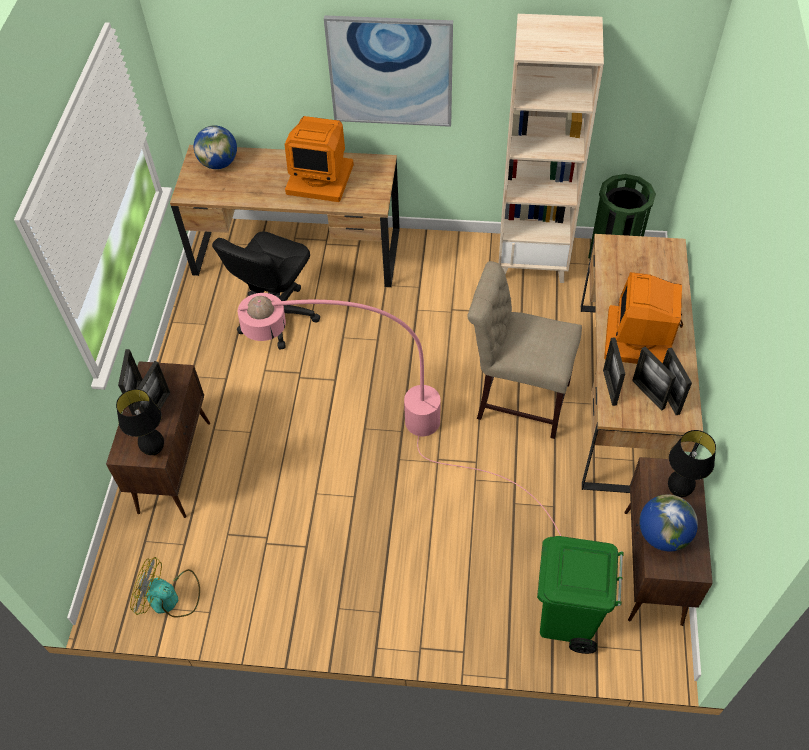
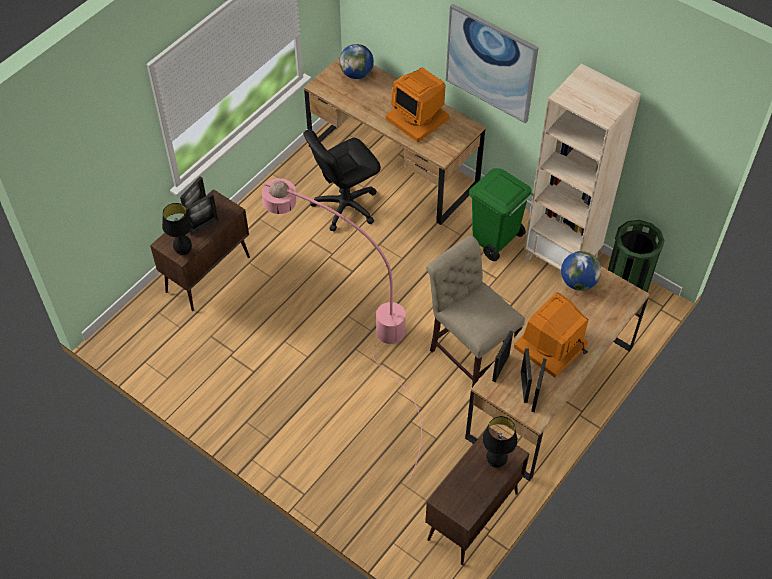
camera: 30 degrees right, 0 degrees up
fan [130,557,200,617] -> none
green trash can [537,536,624,654] -> green trash can moved to [469,168,533,261]
globe [639,494,698,551] -> globe moved to [561,251,601,291]

